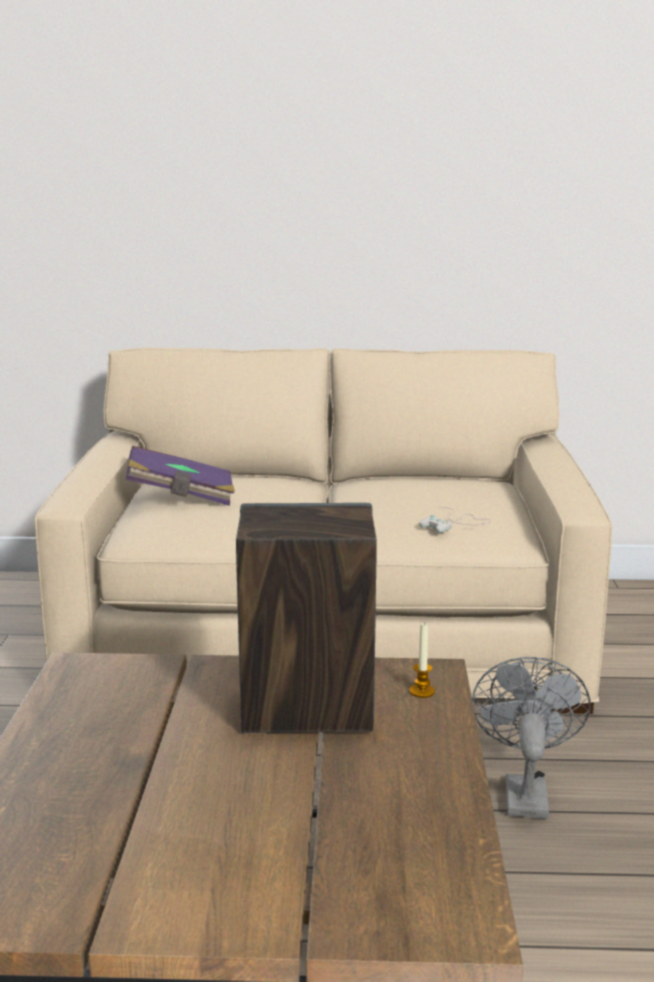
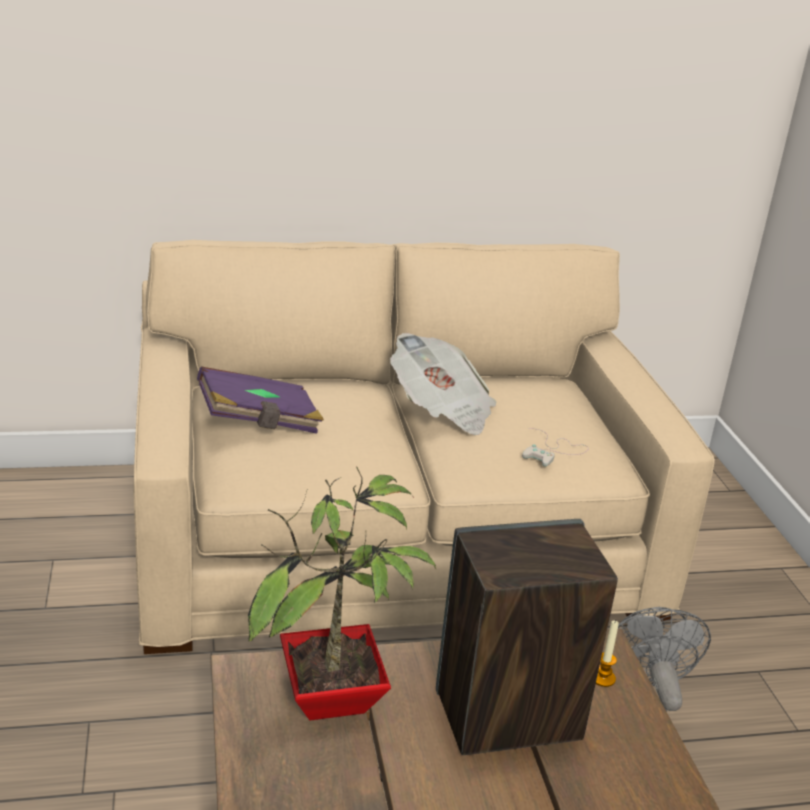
camera: 15 degrees left, 10 degrees up
none -> potted plant [248,467,436,720]
none -> newspaper [390,333,497,435]

